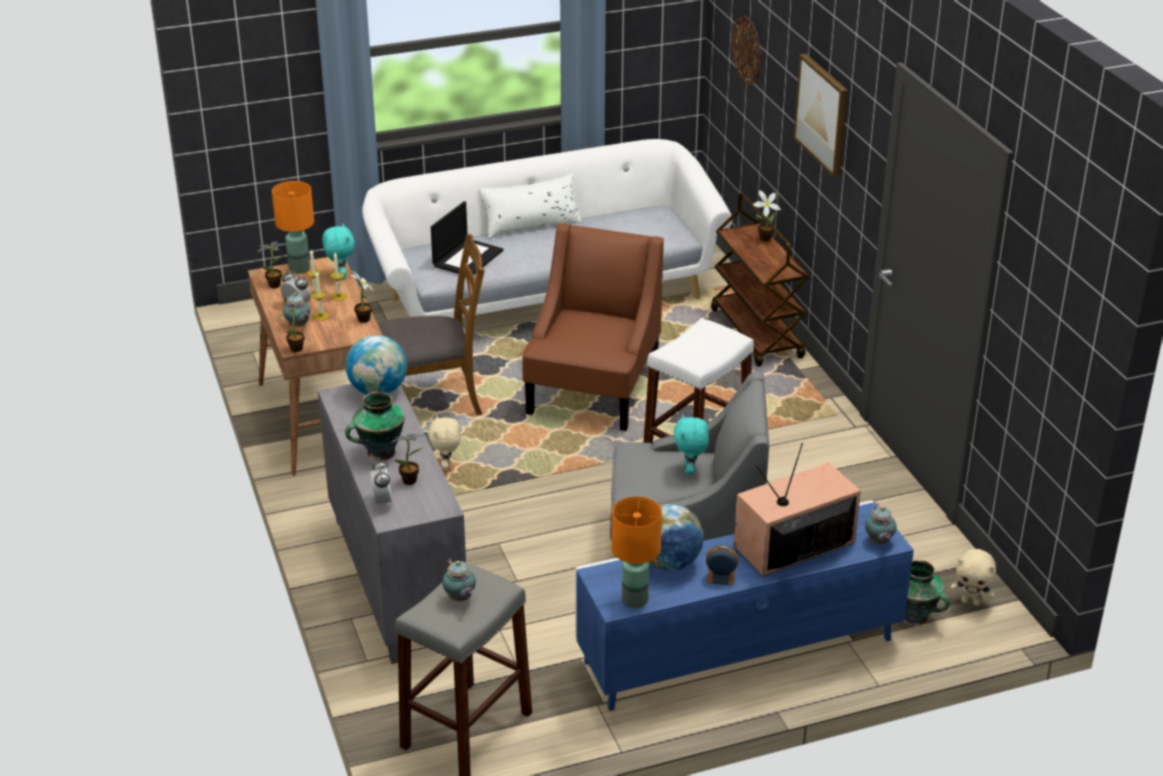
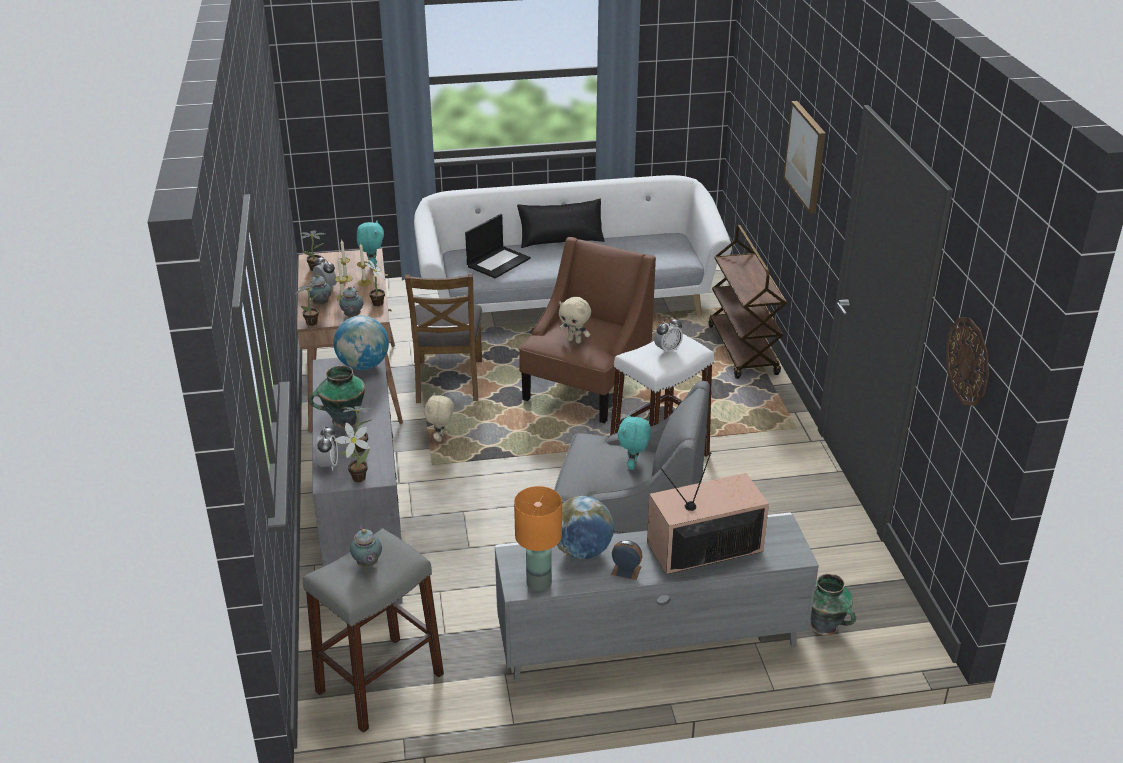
camera: 10 degrees right, 0 degrees up
orange table lamp [272,181,314,274] -> none
brown chair [378,234,485,415] -> brown chair turned 90 degrees clockwise [405,273,482,403]
white pillow [479,173,582,239] -> black pillow [517,199,605,248]
blue tv stand [575,500,914,711] -> grey tv stand [495,513,819,682]
wall clock [732,15,761,85] -> wall clock moved to [946,318,989,406]
potted plant [753,190,781,241] -> potted plant moved to [334,423,371,482]
teapot [865,503,897,544] -> teapot moved to [339,286,363,317]
beige plush toy [951,549,996,606] -> beige plush toy moved to [559,297,591,344]
none -> alarm clock [654,316,683,355]

